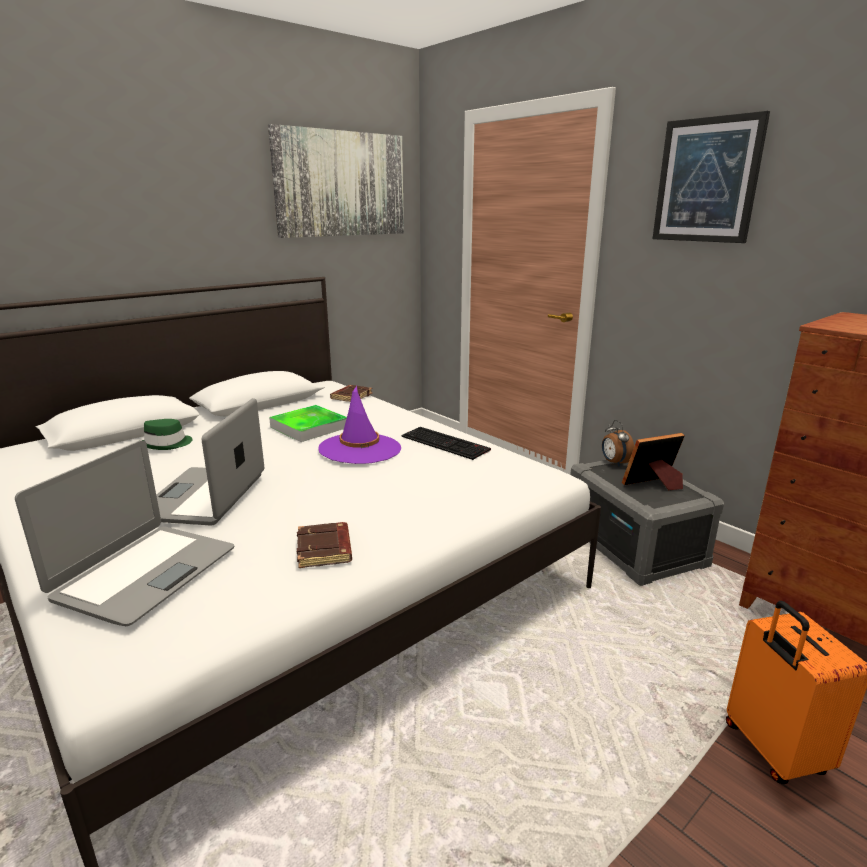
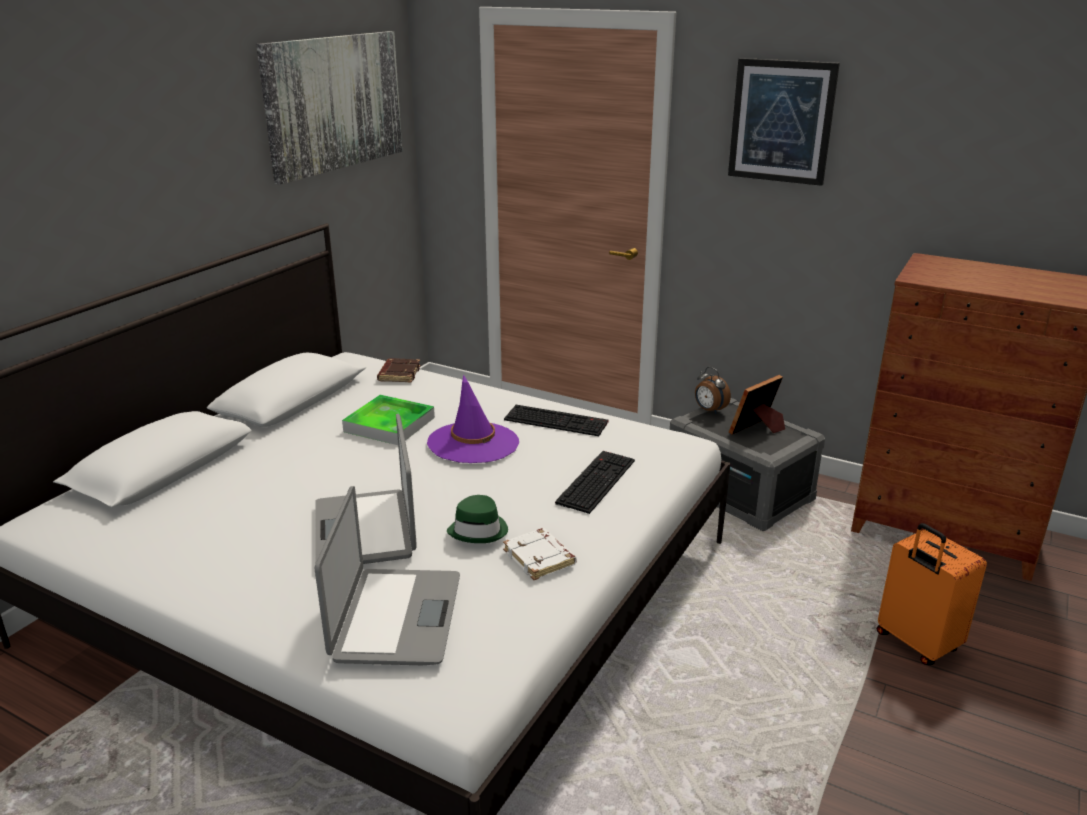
camera: 20 degrees left, 5 degrees up
green hat [139,419,193,450] -> green hat moved to [447,495,508,543]
brown book [297,522,352,568] -> white book [503,528,577,580]
none -> keyboard [555,451,635,514]

